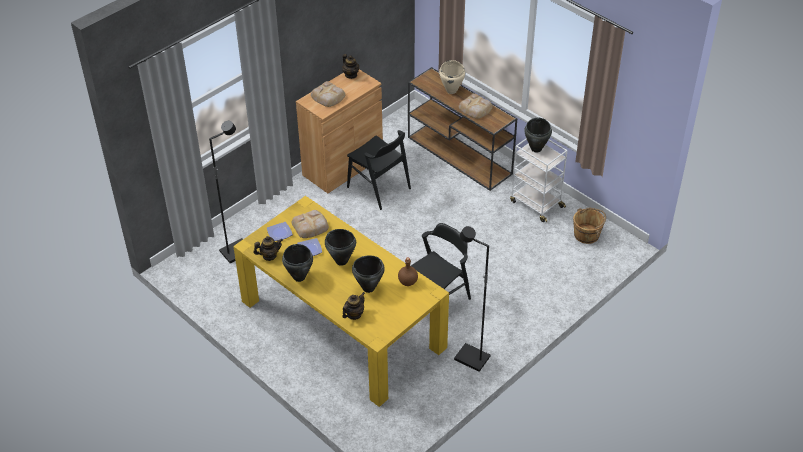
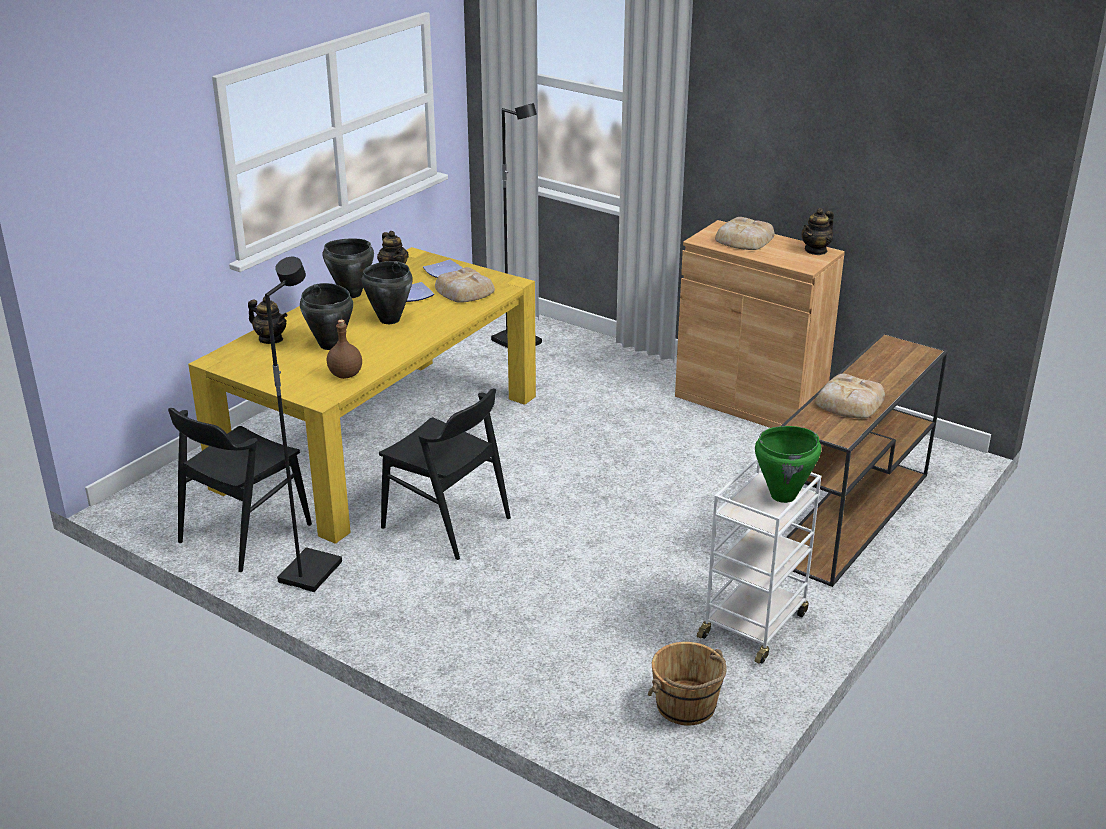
camera: 80 degrees right, 15 degrees down
black chair [347,130,411,210] -> black chair moved to [168,408,312,572]
beige cooking pot [439,60,465,94] -> none
black cooking pot [524,118,552,153] -> green cooking pot [755,426,821,503]

